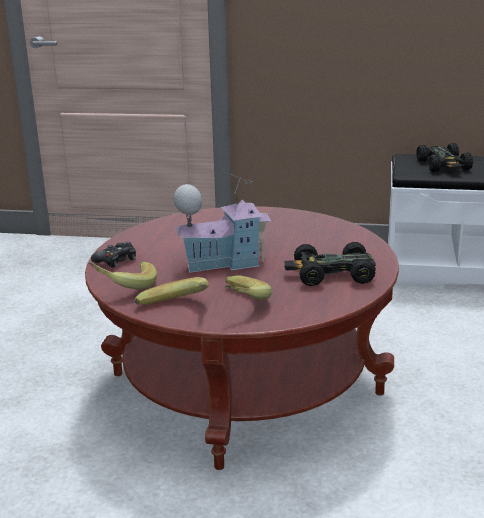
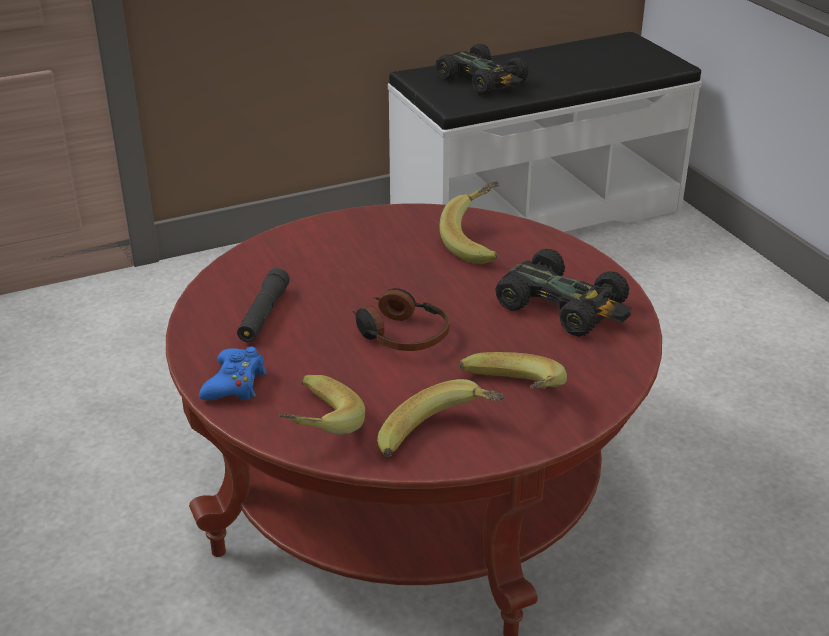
camera: 35 degrees left, 10 degrees up
black game controller [91,242,136,268] -> blue game controller [199,347,267,400]
toy house [174,174,272,273] -> headphones [353,288,450,351]
black toy car [284,242,376,286] -> black toy car turned 105 degrees counterclockwise [495,249,631,337]
none -> black flashlight [237,268,290,342]
none -> banana [440,181,499,264]

